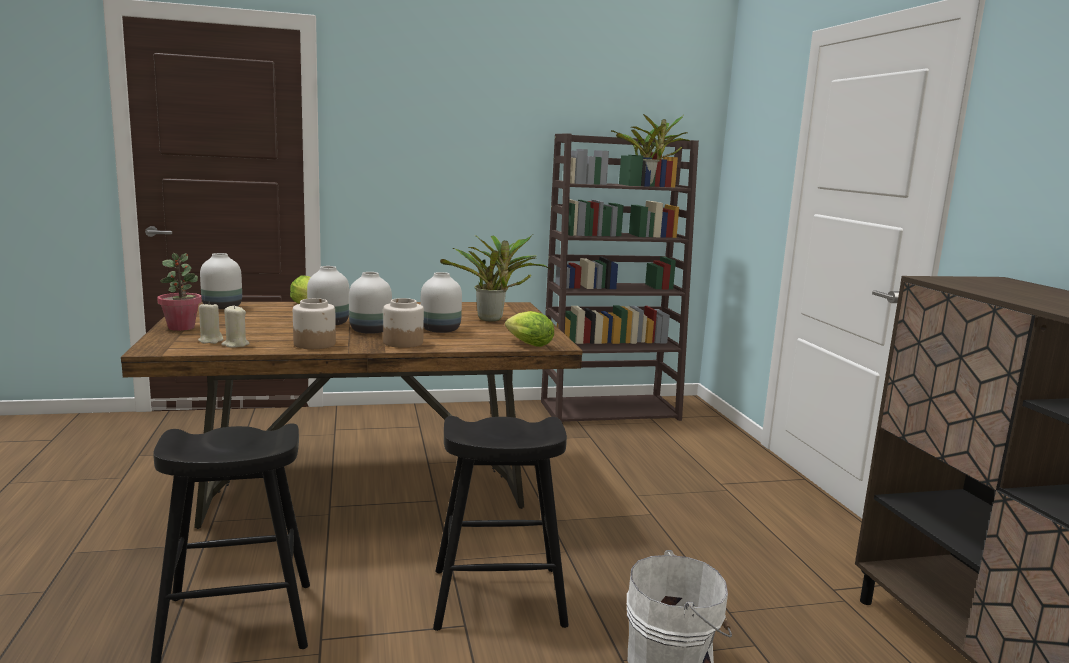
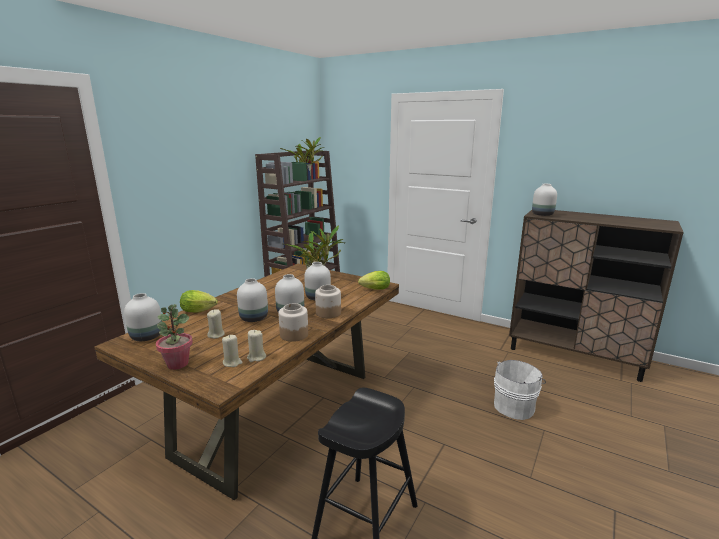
camera: 45 degrees left, 5 degrees up
black stool [433,416,569,631] -> none
none -> beige candle [207,309,225,339]
none -> white vase [532,184,557,216]

